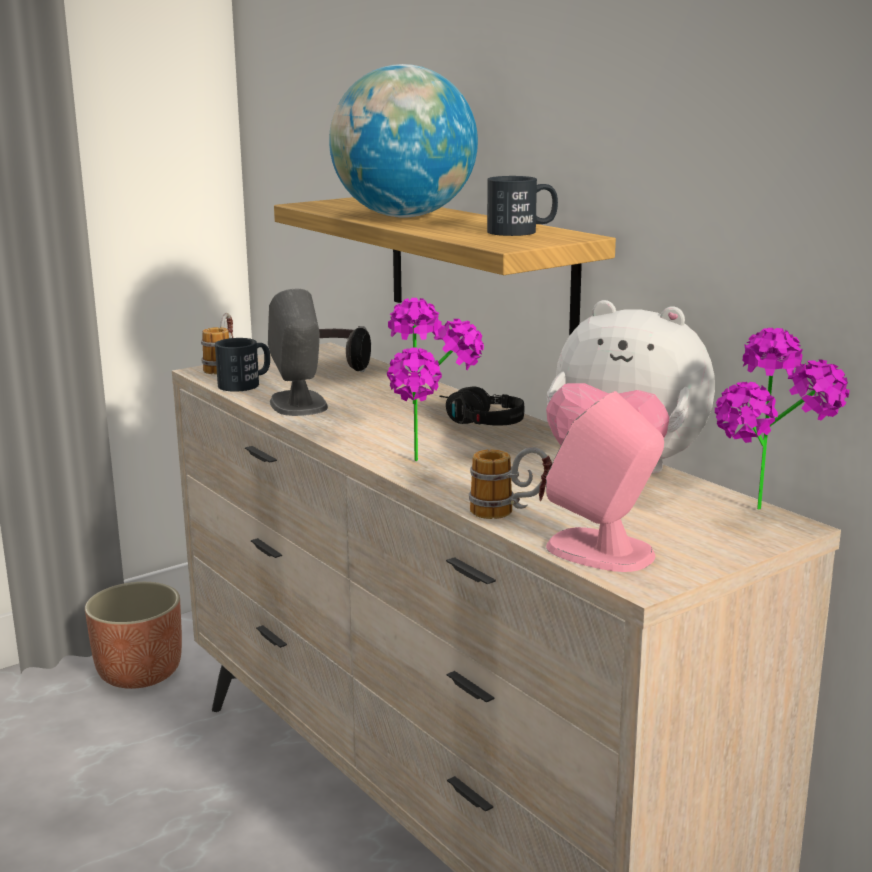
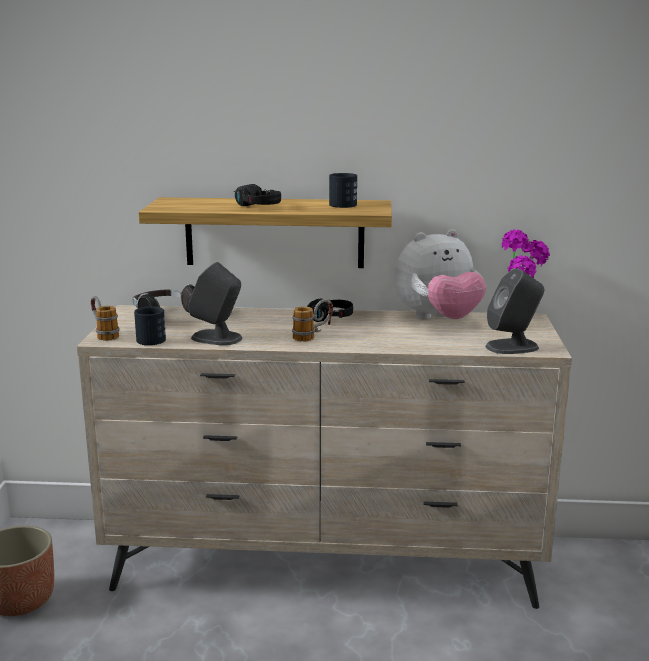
camera: 50 degrees left, 0 degrees up
globe [329,64,478,218] -> black headphones [234,184,281,206]
potted plant [387,298,484,461] -> none
mug [469,447,552,519] -> mug moved to [292,299,333,342]
pink speaker [546,391,664,572] -> grey speaker [486,269,544,354]

